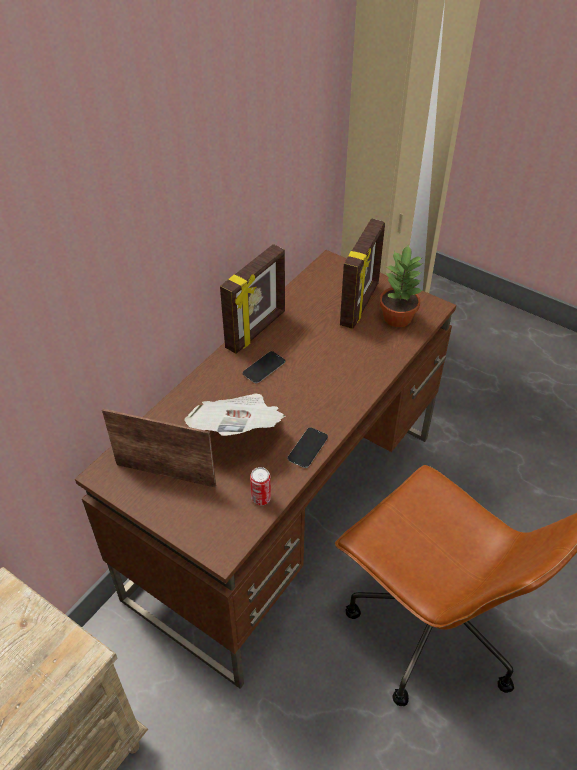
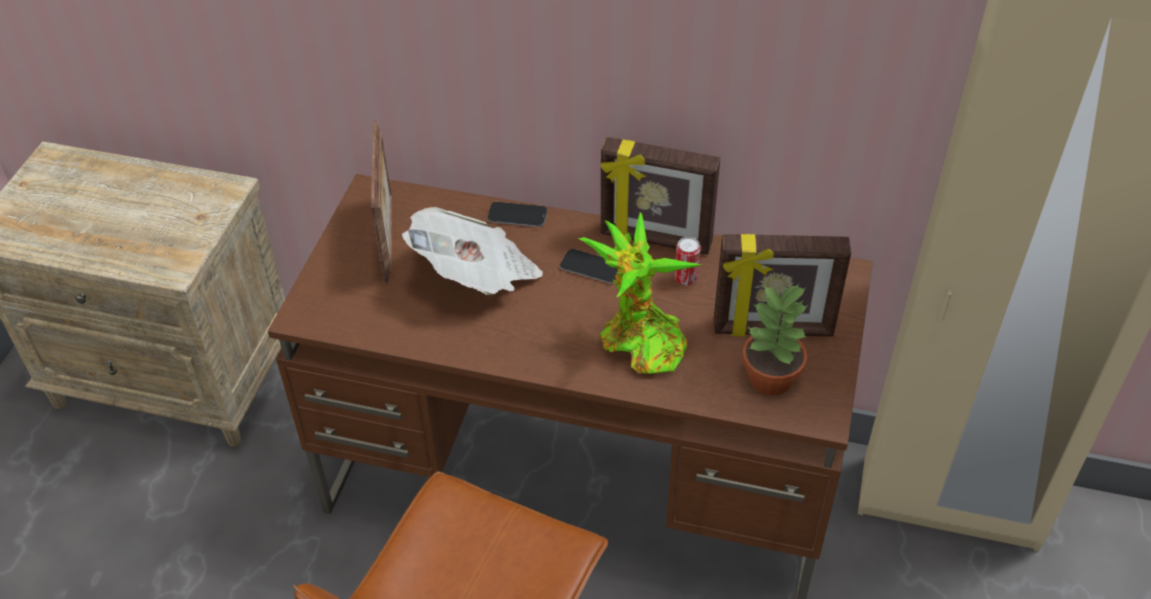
camera: 70 degrees right, 0 degrees up
can [250,467,271,505] -> can moved to [675,237,701,285]
phone [287,428,328,468] -> phone moved to [488,202,547,227]
none -> potted plant [578,212,702,373]

